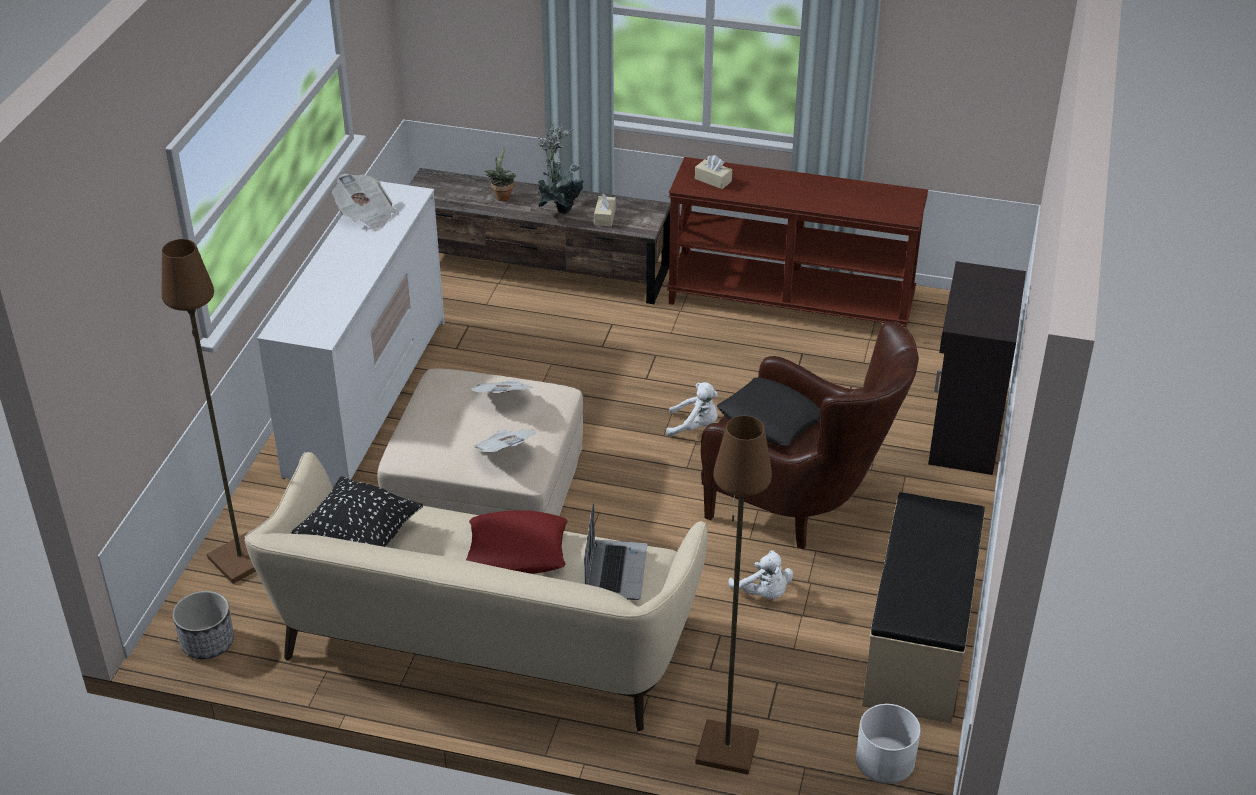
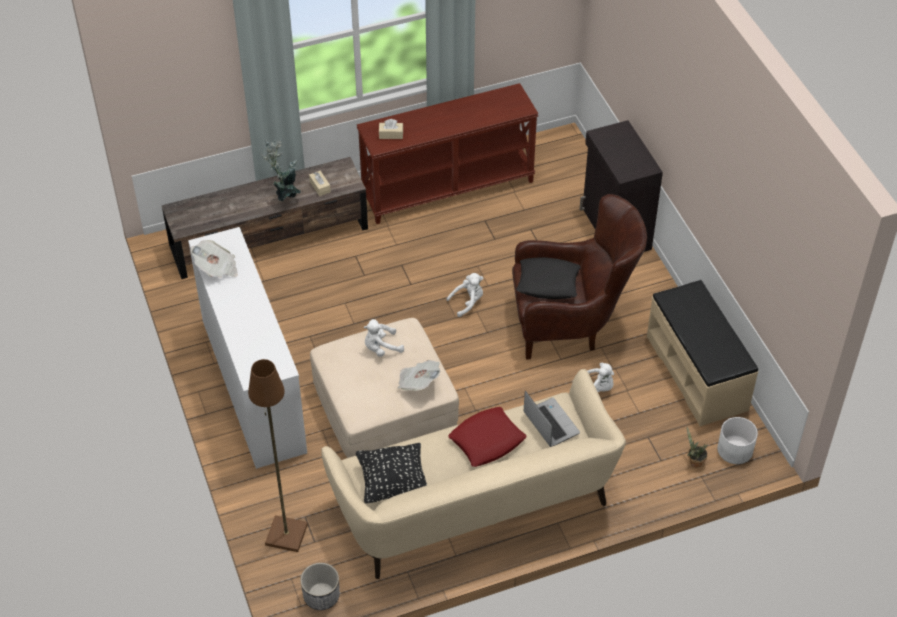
camera: 35 degrees left, 10 degrees up
newspaper [471,380,533,393] -> white plush toy [364,319,404,357]
potted plant [484,146,516,201] -> potted plant moved to [687,427,708,468]
brown floor lamp [695,416,772,775] -> none

